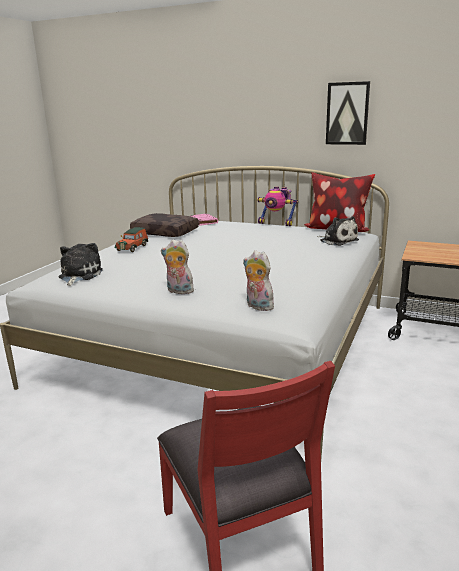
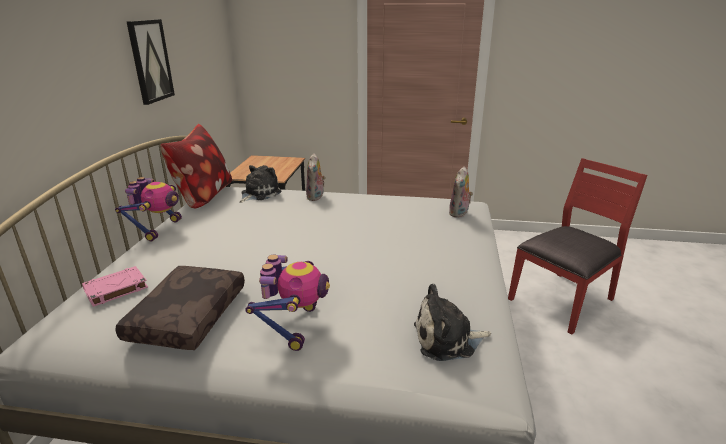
camera: 105 degrees left, 5 degrees up
toy car [115,227,148,252] -> toy robot [245,254,330,351]
plush toy [161,239,194,294] -> plush toy moved to [306,153,326,201]

